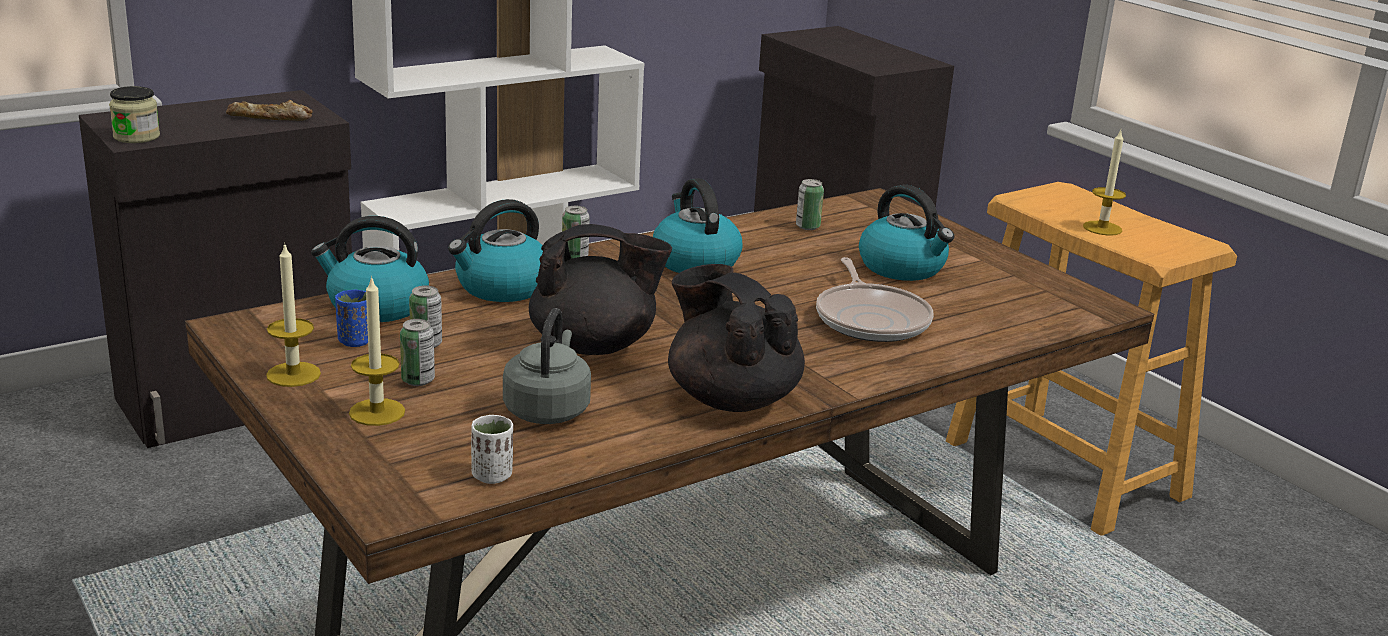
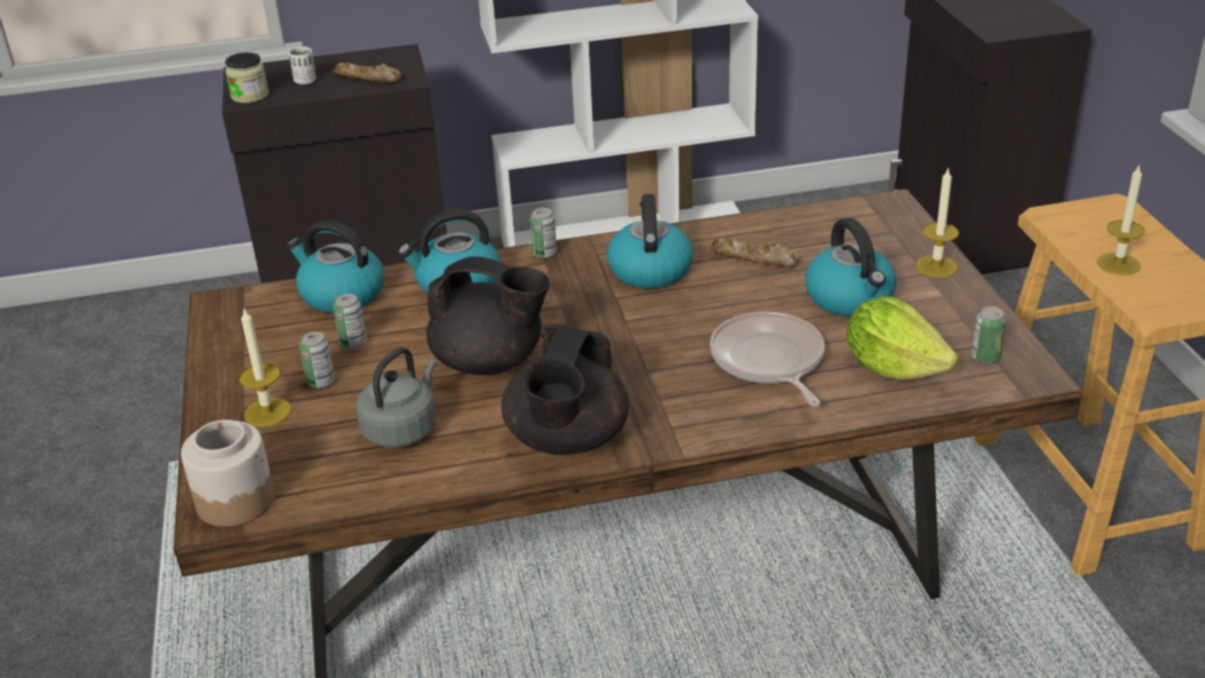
camera: 25 degrees right, 10 degrees up
candle [266,242,321,387] -> candle moved to [916,169,959,278]
blue cup [335,290,368,347] -> none
white cup [471,415,513,484] -> white cup moved to [289,46,316,85]
black teapot [668,264,805,412] -> black teapot turned 150 degrees counterclockwise [501,325,629,455]
can [796,179,824,230] -> can moved to [971,306,1006,364]
frying pan [816,257,933,342] -> frying pan turned 150 degrees clockwise [710,312,825,407]
none -> jar [181,420,275,527]
none -> bread [710,238,800,267]
none -> lettuce [847,296,958,380]

